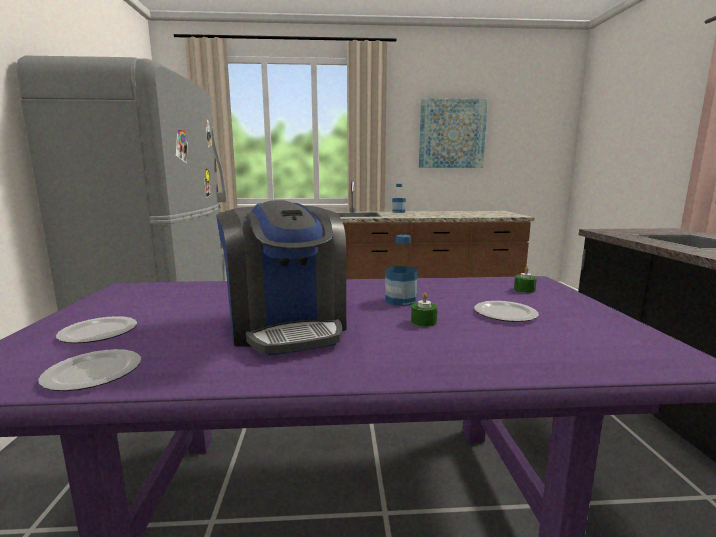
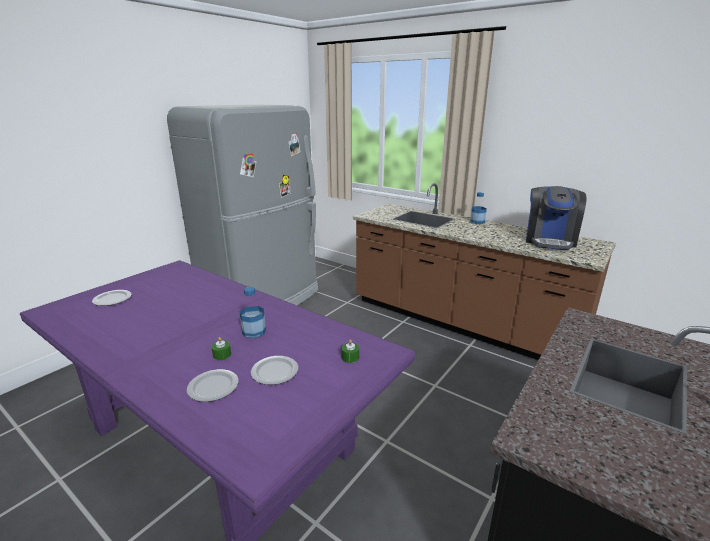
camera: 40 degrees right, 10 degrees up
plate [38,349,141,391] -> plate moved to [187,369,239,402]
coffee machine [216,200,346,356] -> coffee machine moved to [526,186,587,250]
picture [419,98,488,168] -> none

